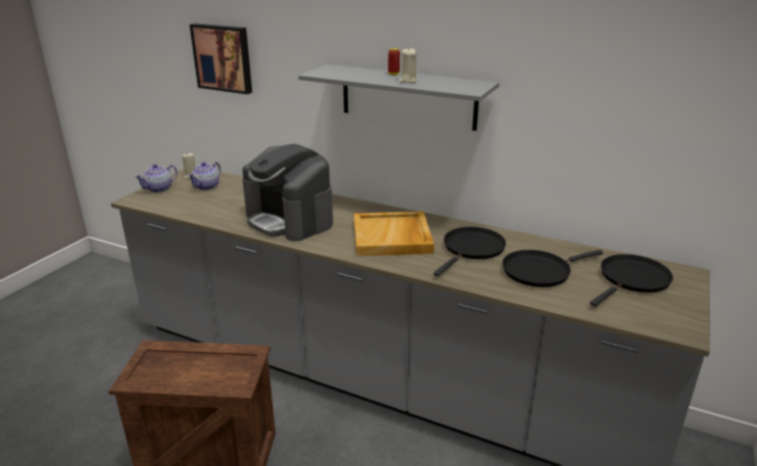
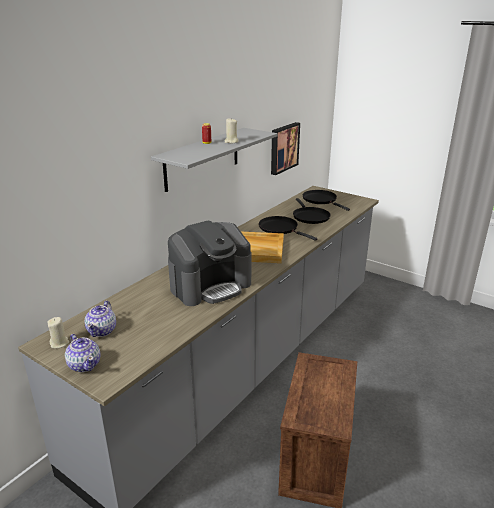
camera: 80 degrees left, 0 degrees up
teapot [188,162,221,190] -> teapot turned 60 degrees clockwise [85,301,116,337]
picture [189,23,252,94] -> picture moved to [271,122,300,175]

